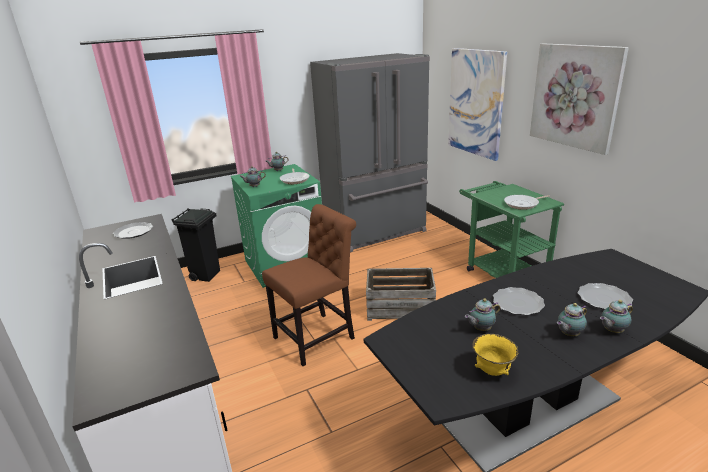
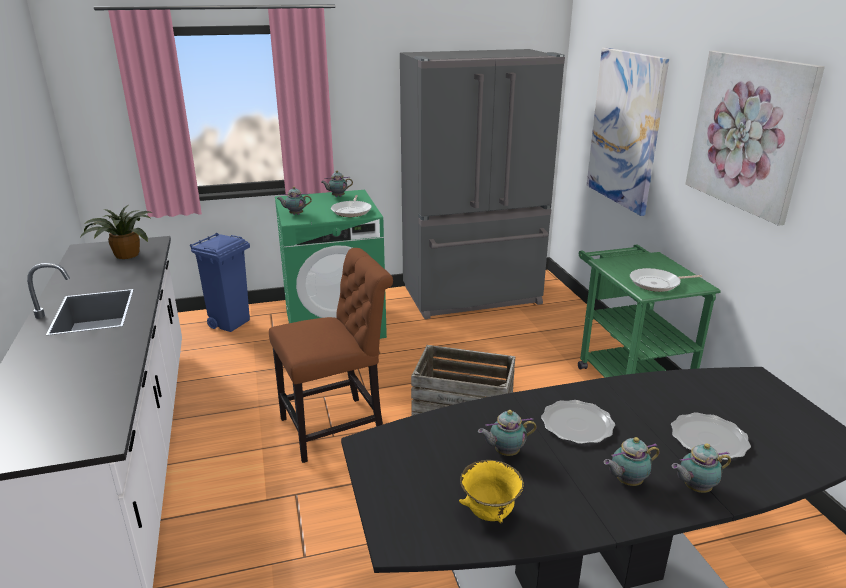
camera: 10 degrees right, 0 degrees up
plate [113,222,153,239] -> potted plant [79,205,153,259]
black trash can [171,208,220,282] -> blue trash can [190,233,250,332]

